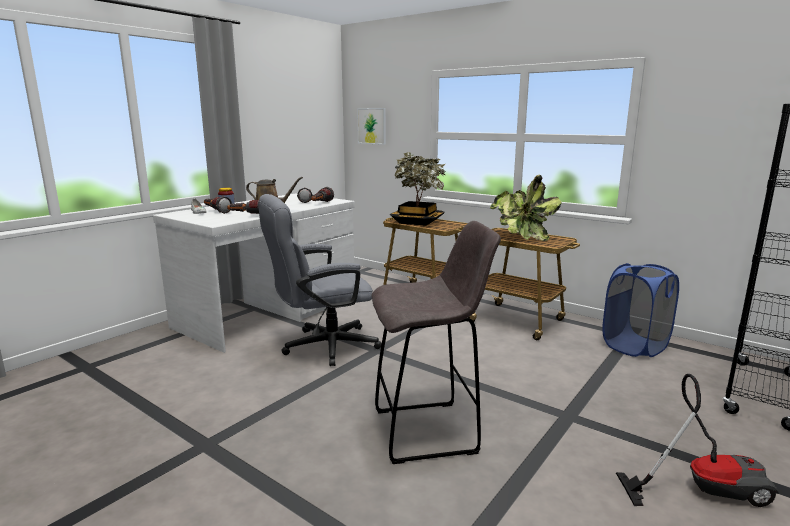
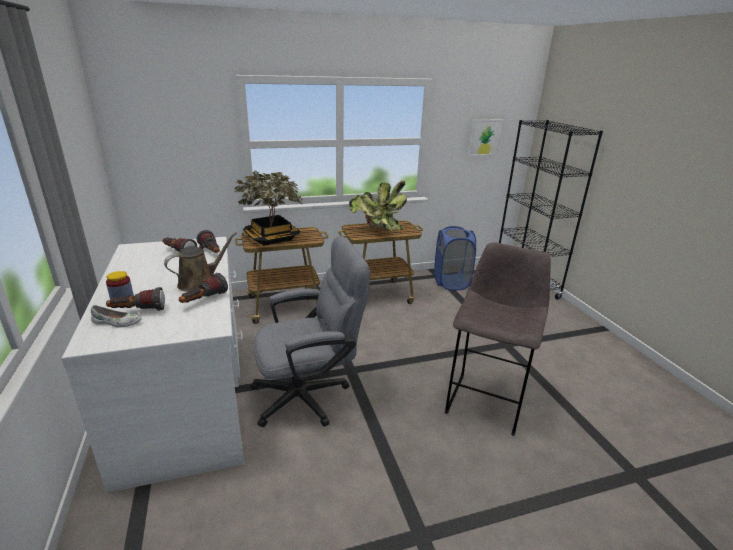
camera: 55 degrees left, 10 degrees up
grey office chair [258,194,382,366] -> grey office chair turned 120 degrees counterclockwise [250,236,370,427]
picture [357,108,386,145] -> picture moved to [468,120,504,156]
vacuum cleaner [616,373,779,507] -> none

